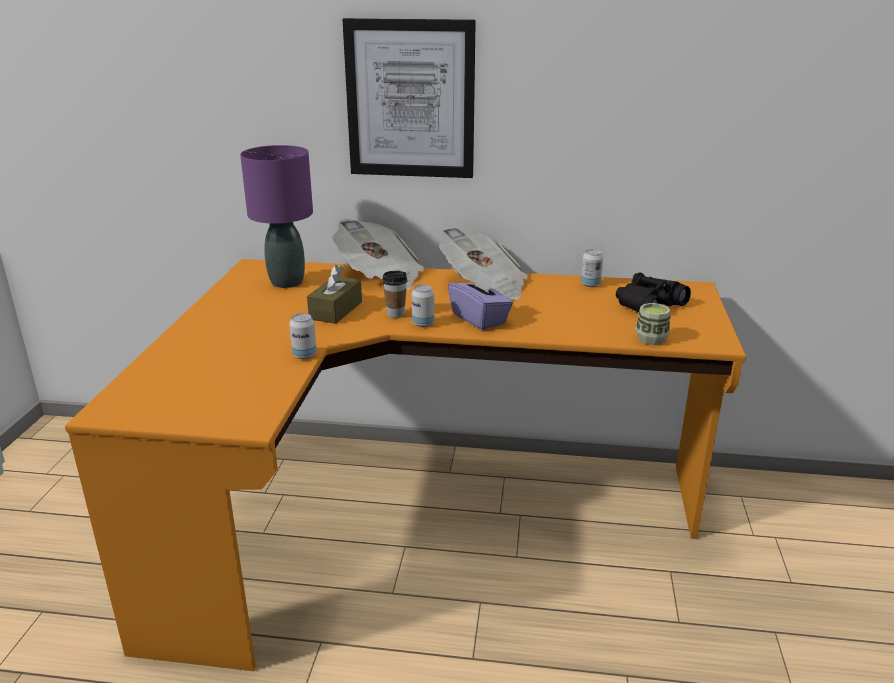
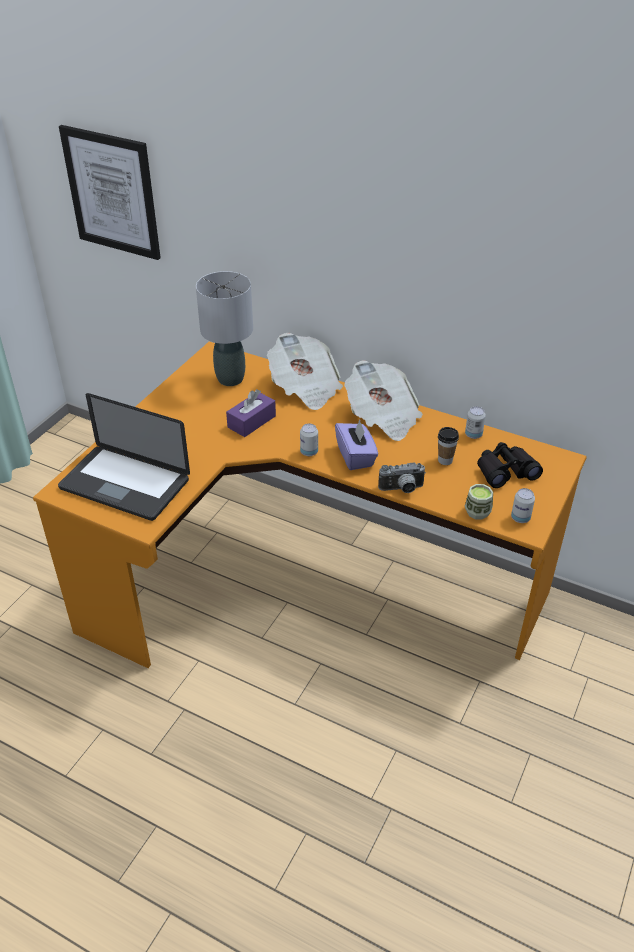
camera: 20 degrees right, 15 degrees up
purple table lamp [240,145,313,288] -> grey table lamp [196,271,253,386]
can [289,313,317,359] -> can moved to [511,488,535,523]
brown tissue box [307,265,362,324] -> purple tissue box [226,389,276,437]
picture [342,18,476,178] -> picture moved to [59,125,161,260]
cup [382,271,407,318] -> cup moved to [438,427,459,465]
none -> laptop [58,393,190,521]
none -> camera [378,463,426,493]

